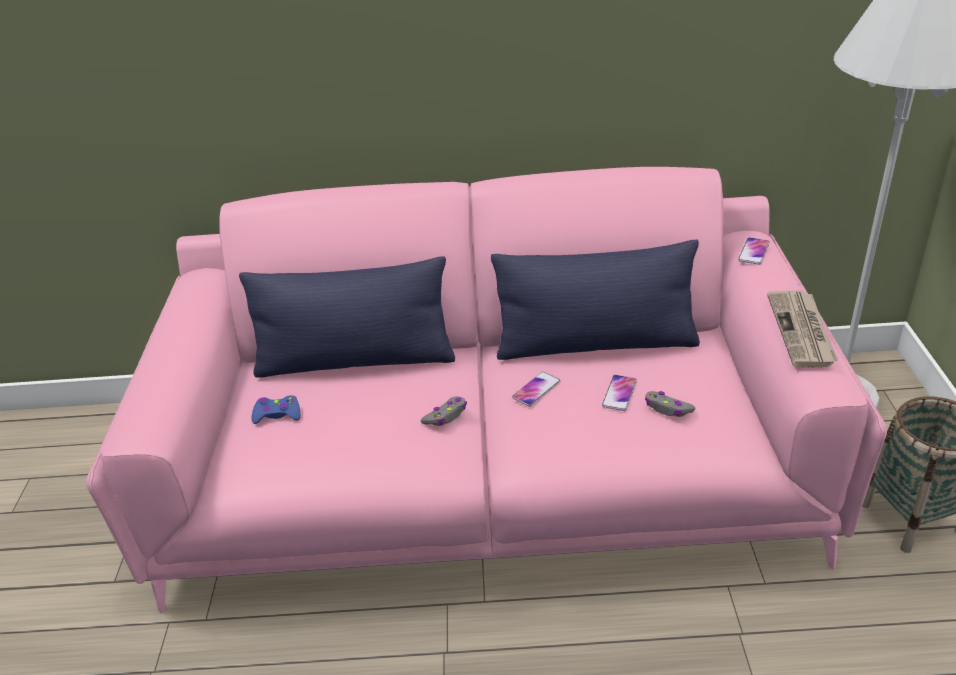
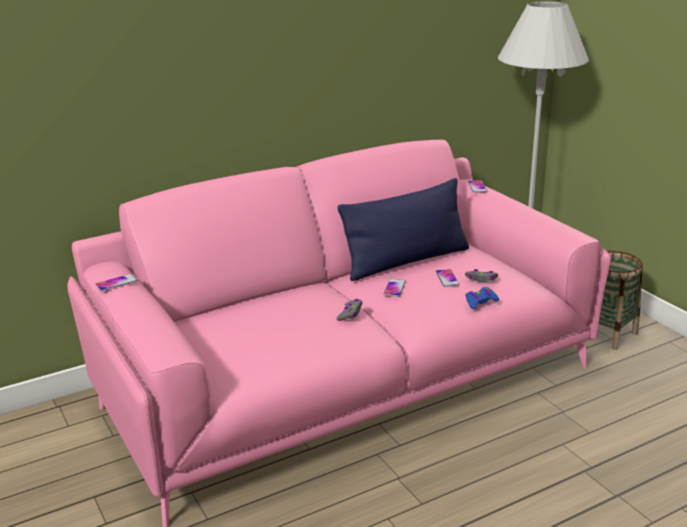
camera: 30 degrees left, 10 degrees down
blue pillow [239,256,455,377] -> none
blue game controller [251,395,300,424] -> blue game controller moved to [465,287,499,309]
newspaper [767,291,838,368] -> none
none -> phone [95,274,138,291]

